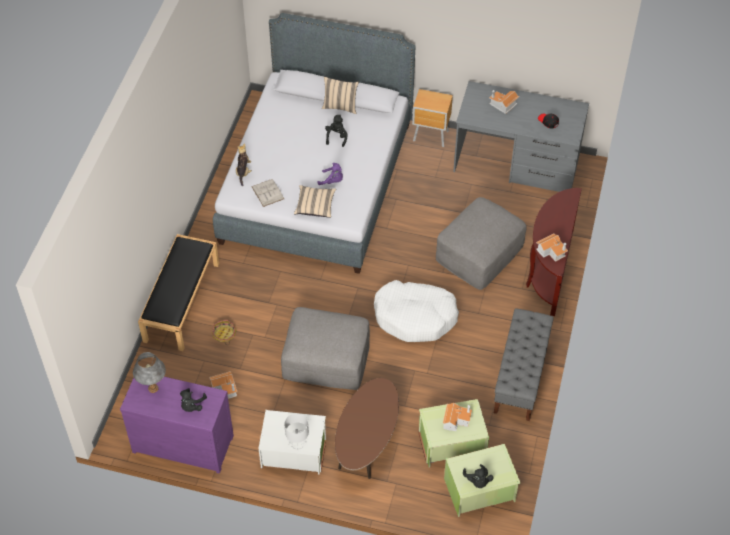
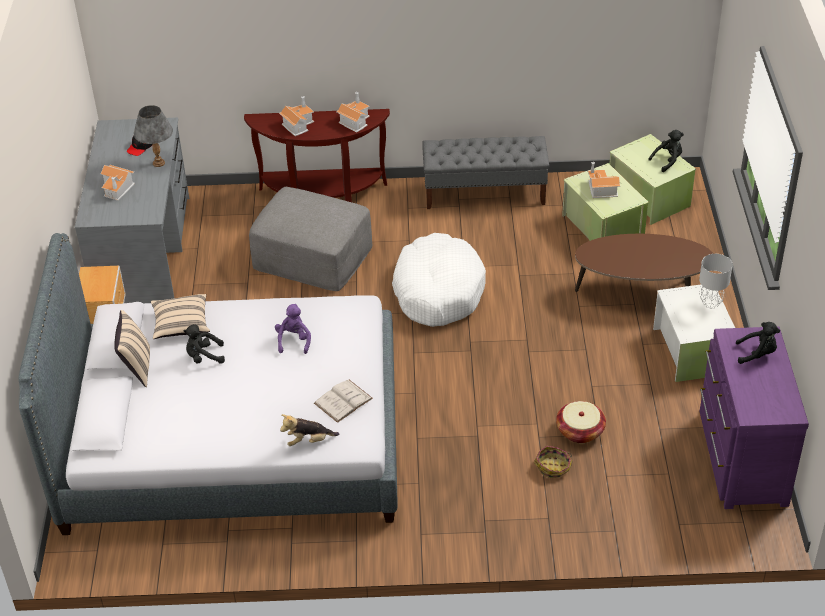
camera: 105 degrees left, 10 degrees down
grey table lamp [133,352,166,393] -> grey table lamp moved to [134,105,173,167]
black bench [138,234,219,351] -> none
toy house [209,371,237,399] -> toy house moved to [279,96,314,136]
grey ottoman [281,307,370,390] -> none
beige pillow [294,185,336,218] -> beige pillow moved to [151,294,210,339]
none -> basket [556,401,606,443]

